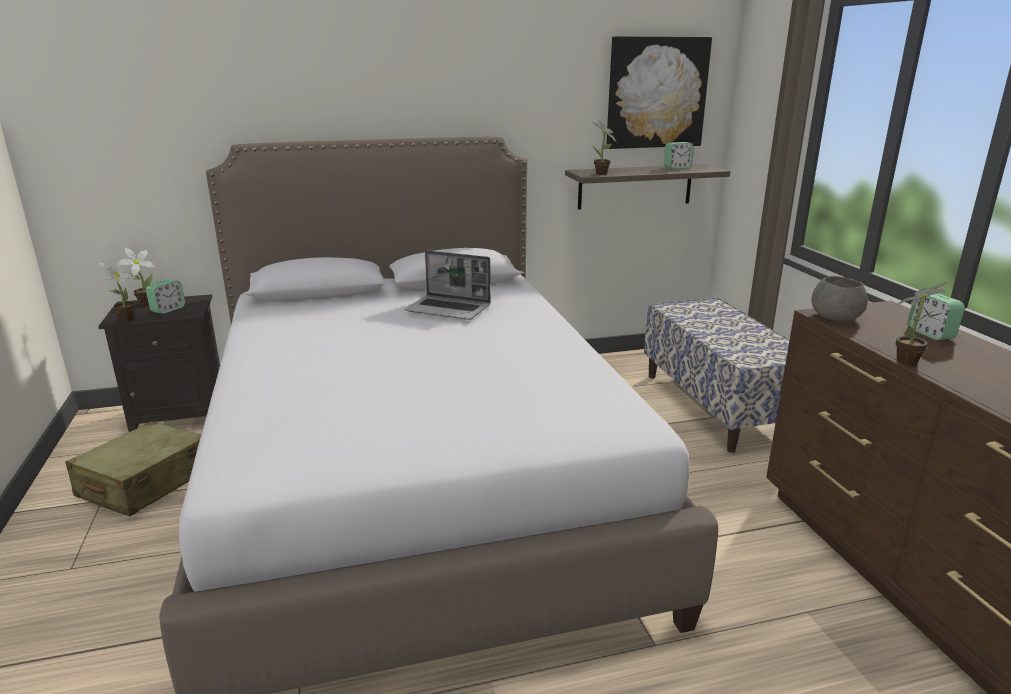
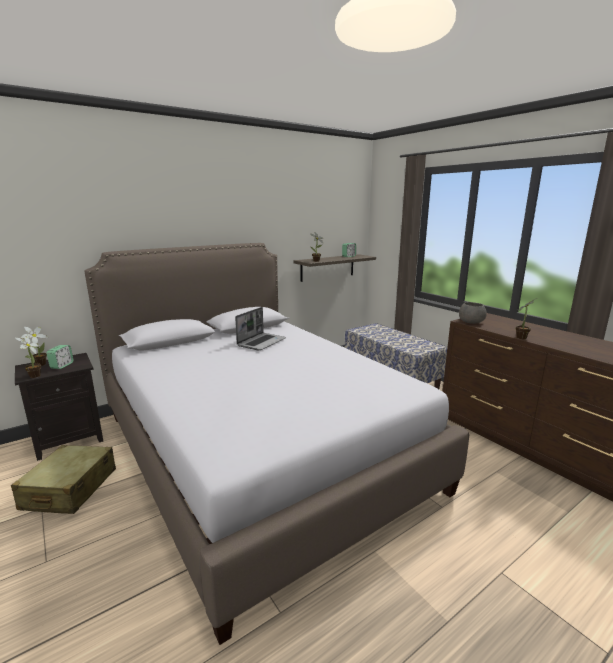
camera: 20 degrees left, 5 degrees down
laptop [405,250,491,320] -> laptop turned 60 degrees counterclockwise [235,307,286,351]
picture [606,36,712,149] -> none
alarm clock [907,292,965,340] -> none

